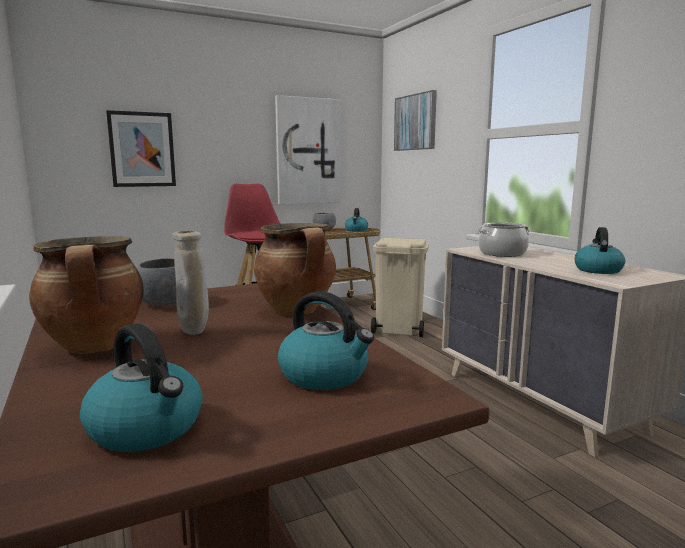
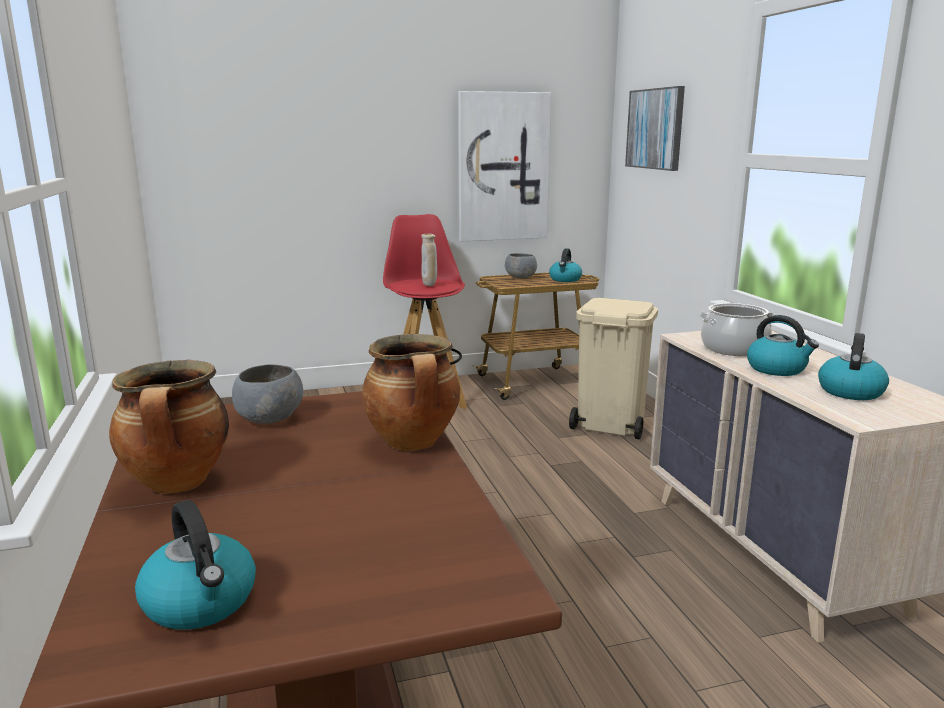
camera: 10 degrees right, 5 degrees up
picture [106,110,176,187] -> none
beige vase [172,231,209,335] -> beige vase moved to [421,234,437,286]
kettle [278,291,374,390] -> kettle moved to [747,315,819,376]

